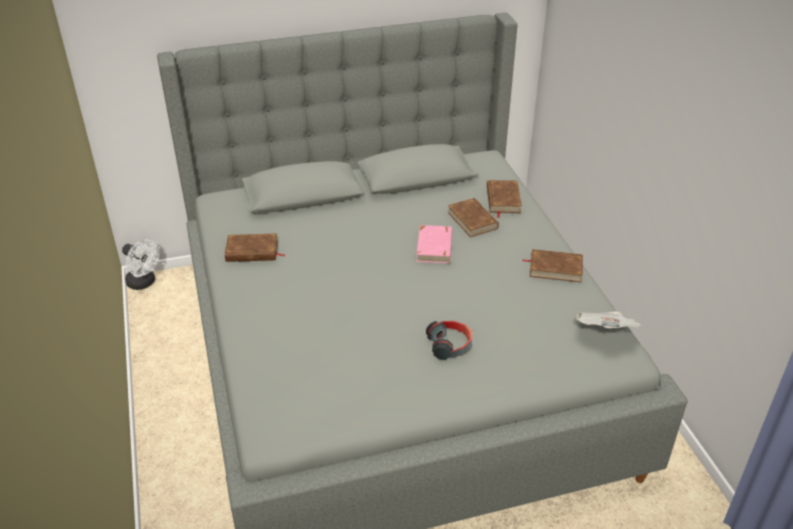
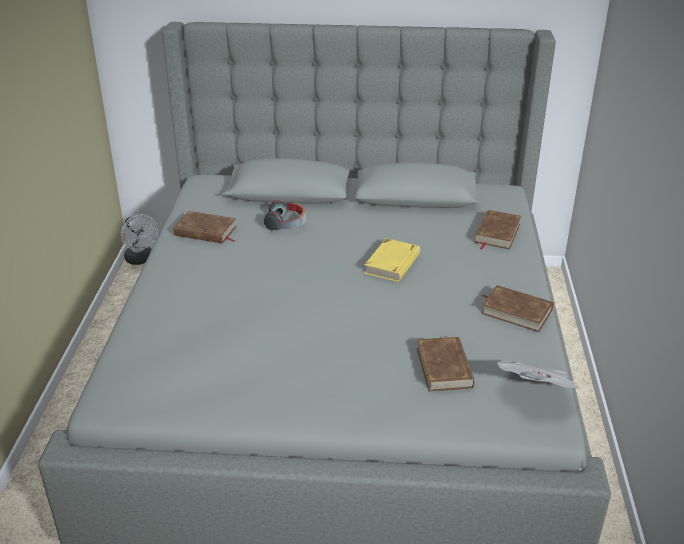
camera: 20 degrees right, 5 degrees down
pink book [417,225,452,263] -> yellow book [364,238,420,282]
headphones [426,321,472,360] -> headphones moved to [264,200,306,231]
brown book [447,198,499,237] -> brown book moved to [417,337,475,391]

